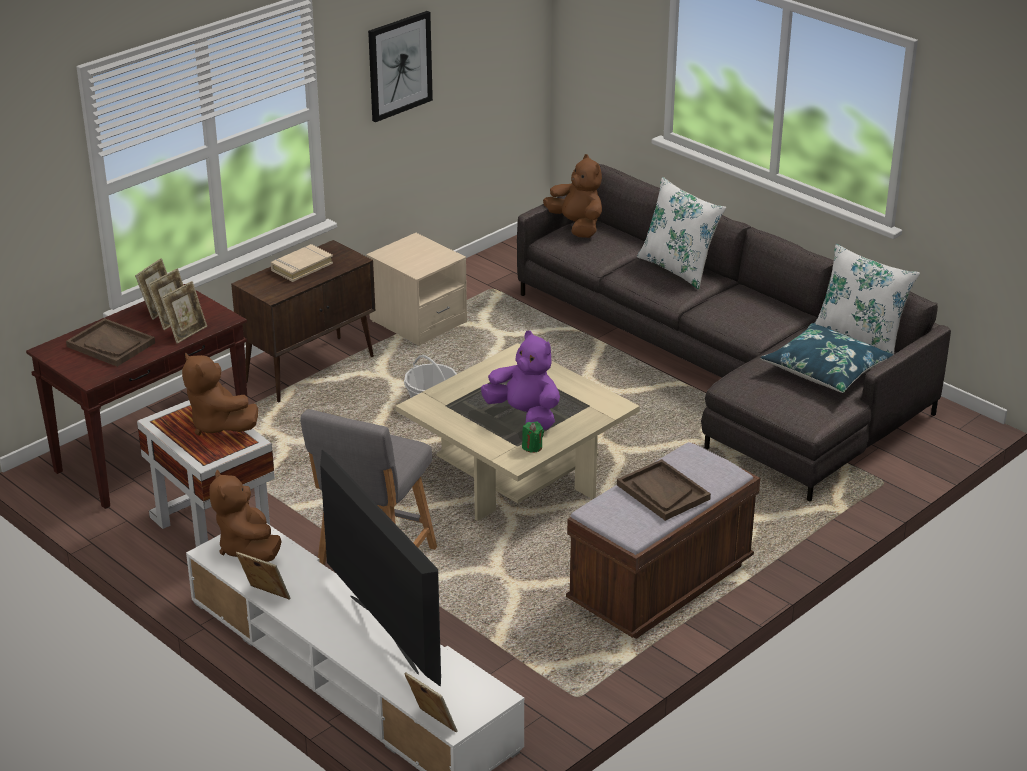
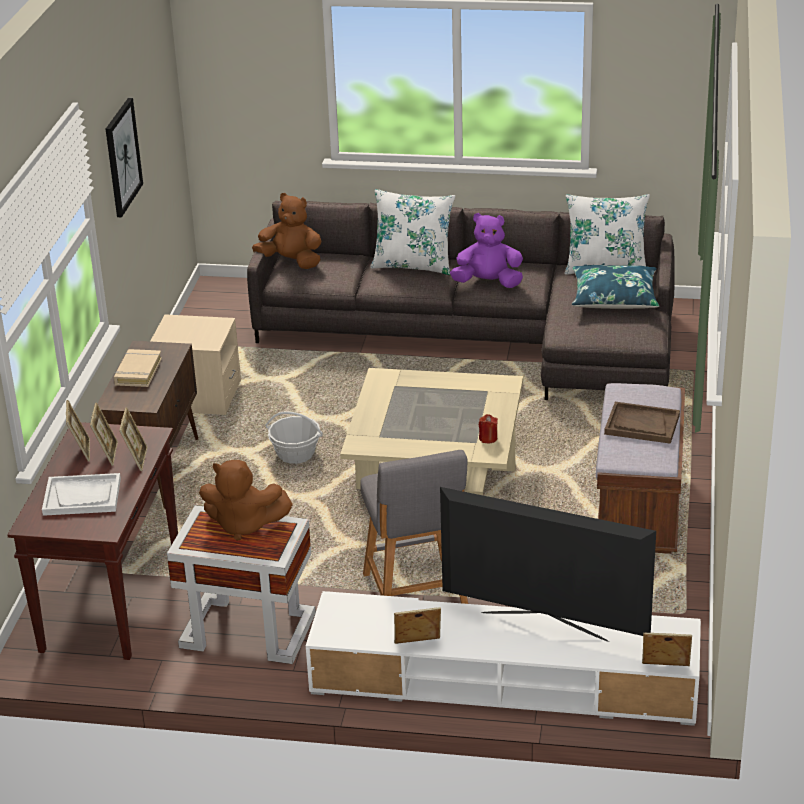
camera: 35 degrees left, 0 degrees up
brown tray [66,318,155,367] -> white tray [42,473,121,516]
brown plush toy [209,470,282,562] -> none
purple plush toy [481,330,560,430] -> purple plush toy moved to [450,213,523,288]
green candle [522,421,544,453] -> red candle [479,414,498,443]

